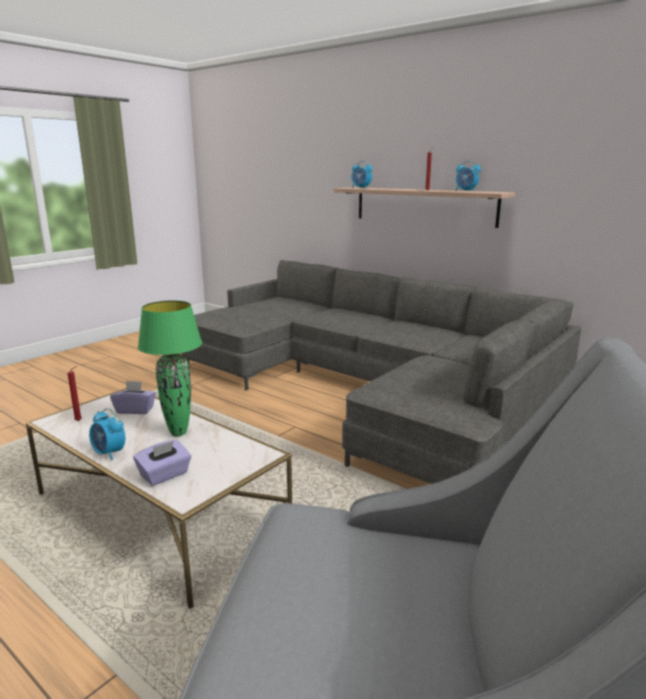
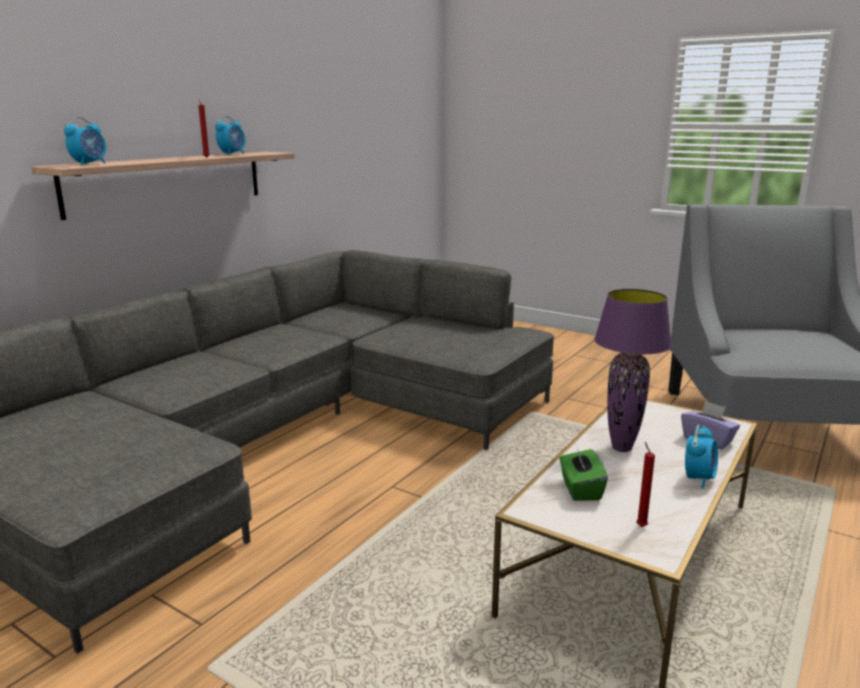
camera: 95 degrees left, 0 degrees up
purple tissue box [110,381,156,414] -> green tissue box [559,446,608,501]
green table lamp [138,300,202,436] -> purple table lamp [594,289,672,452]

